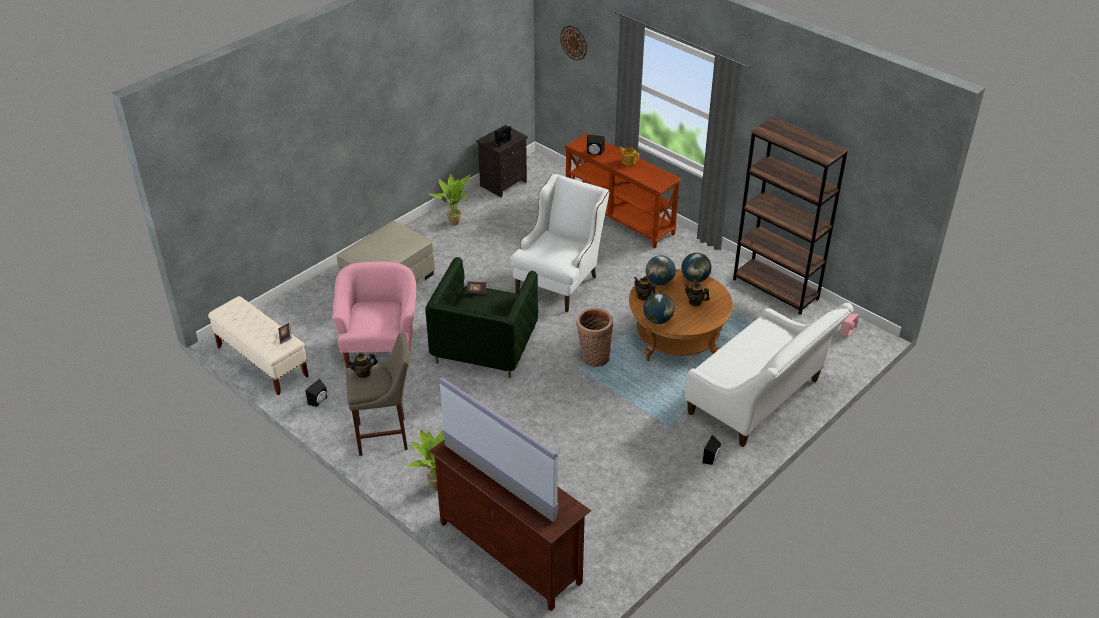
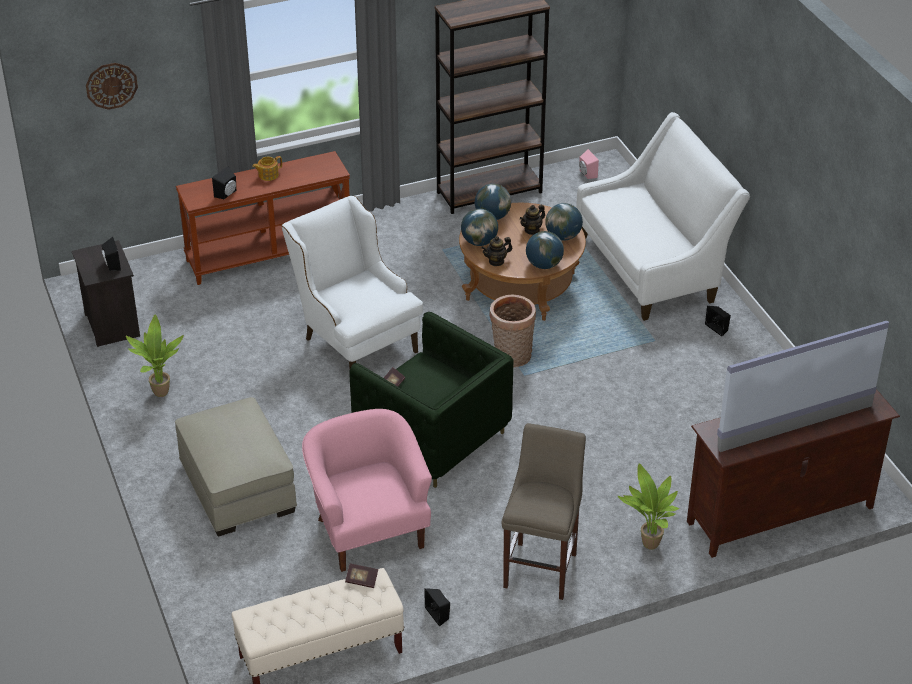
camera: 65 degrees left, 0 degrees up
pink armchair [332,262,416,368] -> pink armchair turned 45 degrees clockwise [302,409,432,572]
teapot [347,352,378,378] -> none
none -> globe [545,203,583,241]

